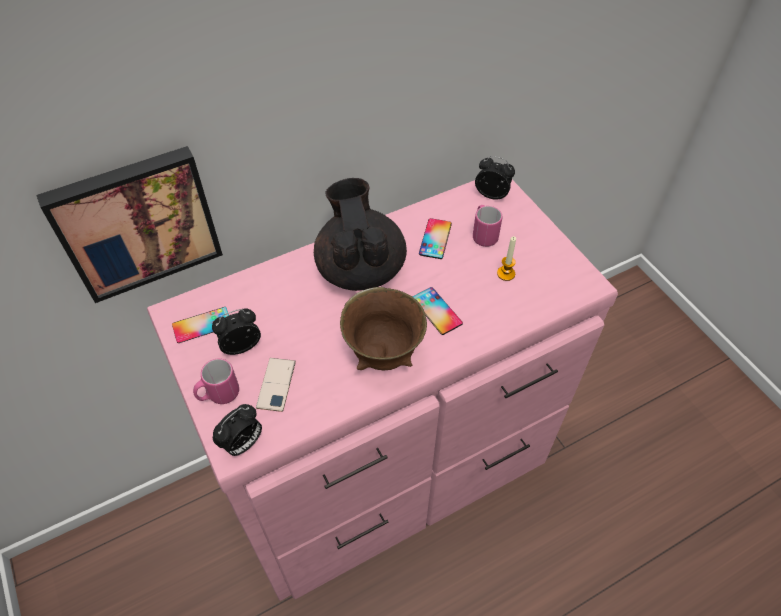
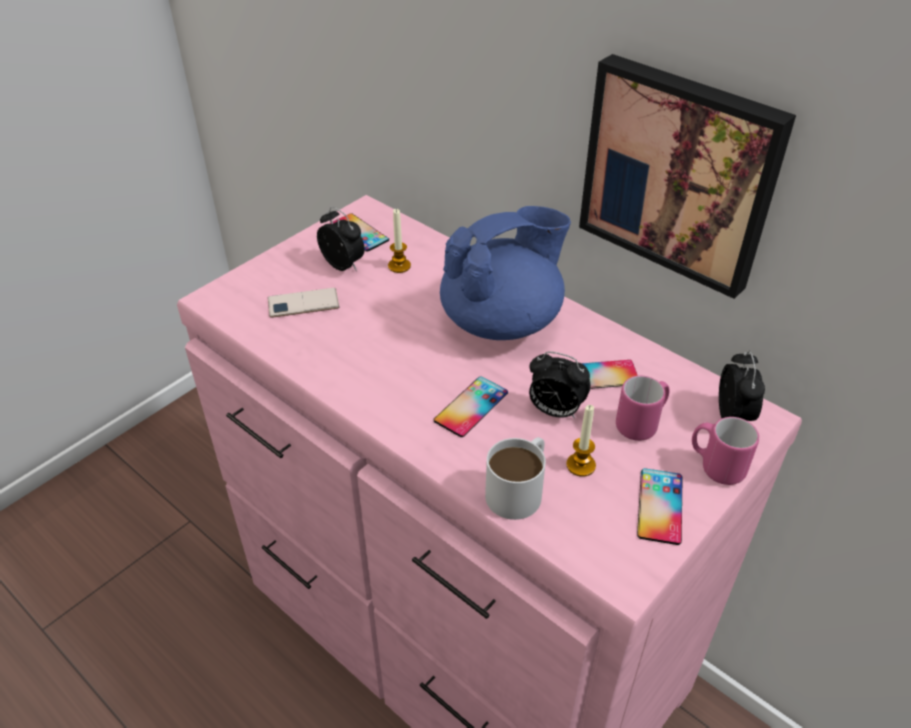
camera: 70 degrees right, 10 degrees down
picture [36,146,223,303] -> picture moved to [579,54,796,299]
pink mug [193,358,239,404] -> pink mug moved to [692,417,759,485]
alarm clock [213,404,262,456] -> alarm clock moved to [529,351,591,419]
black teapot [314,178,407,291] -> blue teapot [440,206,571,340]
brown bowl [340,287,427,370] -> none
none -> candle [388,208,411,273]
none -> white mug [485,437,546,520]
none -> phone [637,468,683,545]

